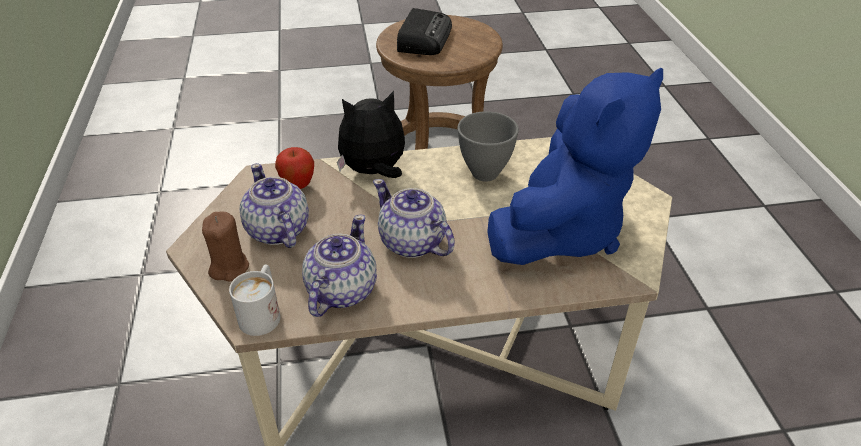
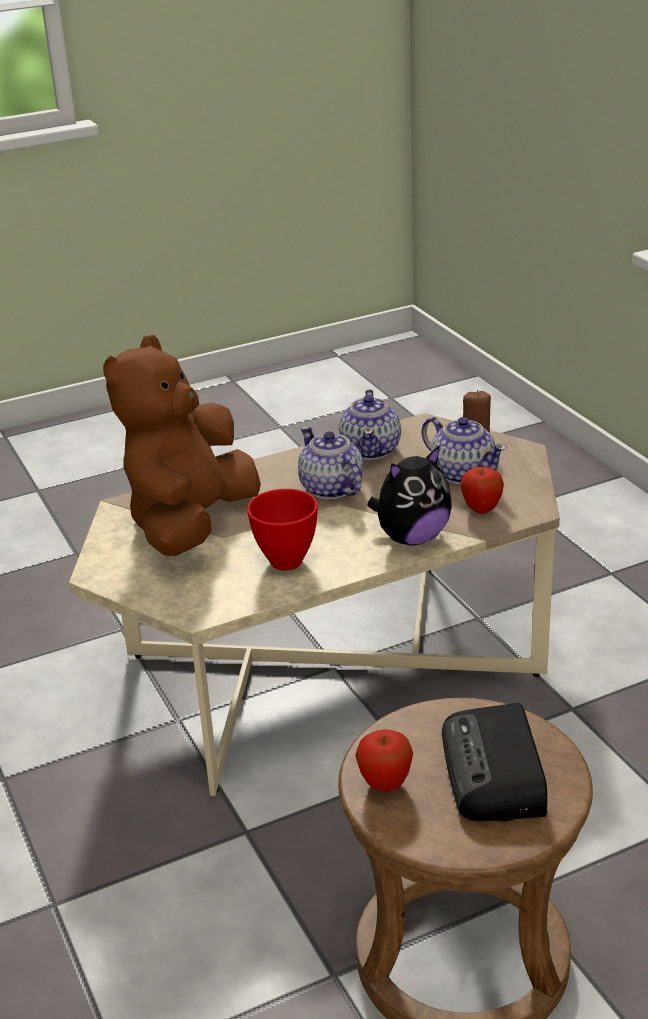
camera: 165 degrees right, 10 degrees down
white mug [229,265,280,336] -> none
teapot [373,179,455,258] -> teapot turned 150 degrees counterclockwise [298,426,363,499]
grey bowl [457,111,519,182] -> red bowl [247,489,318,571]
blue plush toy [487,68,663,265] -> brown plush toy [103,335,261,556]
none -> apple [355,729,413,792]

